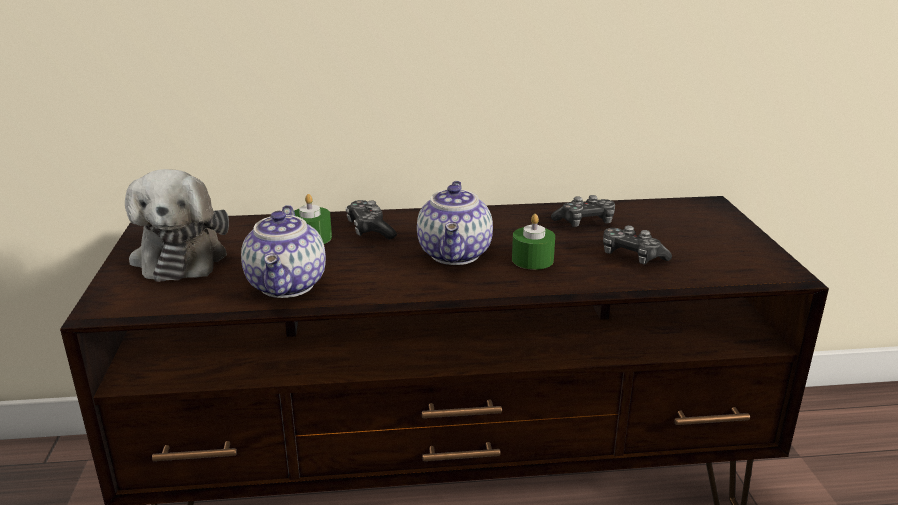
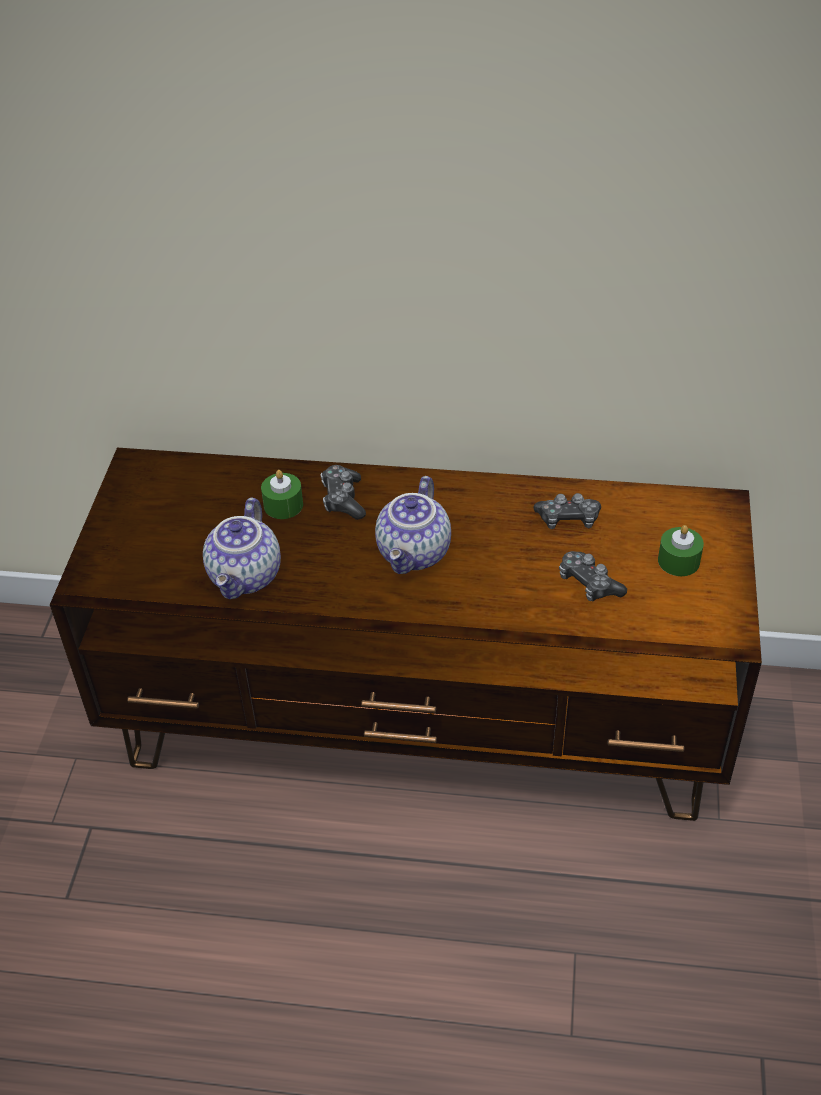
camera: 15 degrees right, 20 degrees up
plush toy [125,169,229,282] -> none
green candle [512,214,555,270] -> green candle moved to [658,525,704,576]

